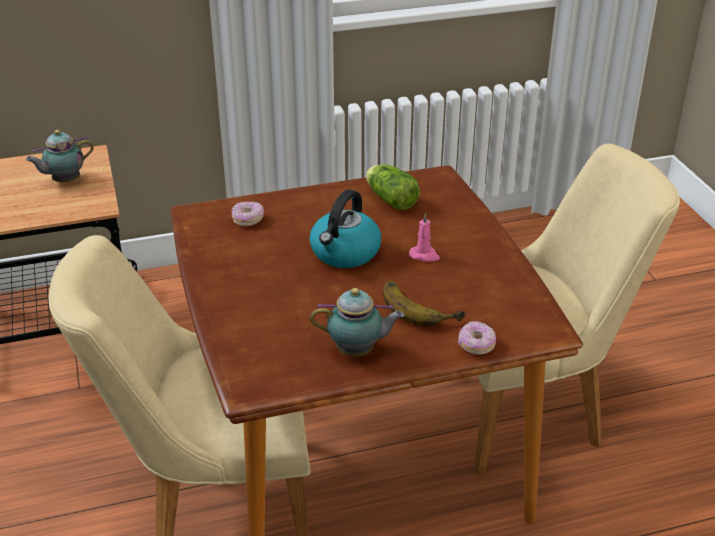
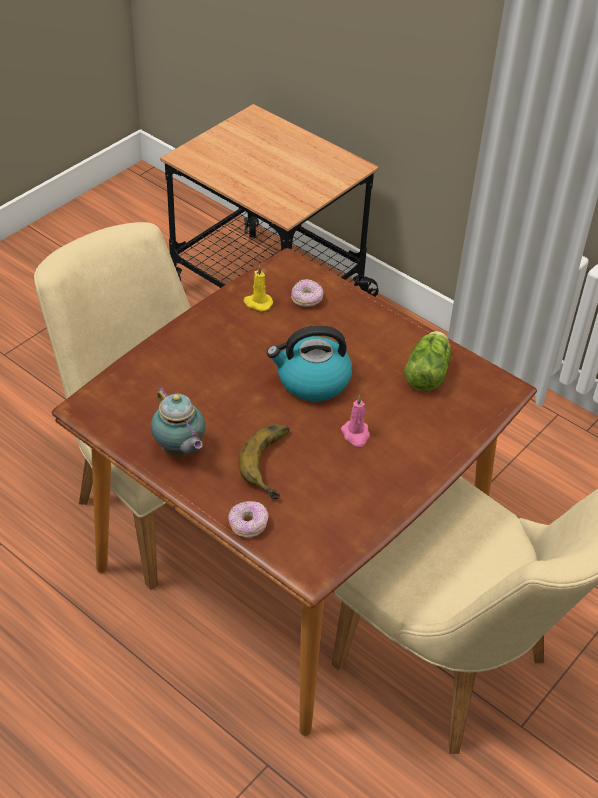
camera: 55 degrees right, 10 degrees up
teapot [26,130,94,183] -> none
none -> yellow candle [244,265,273,311]

